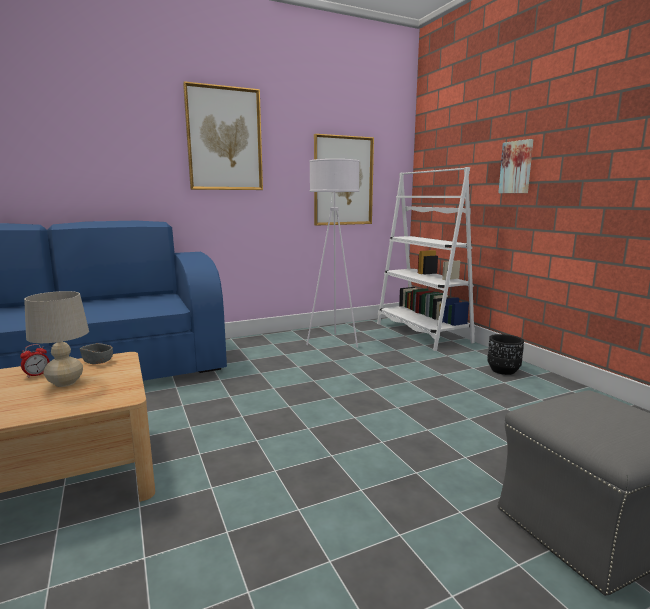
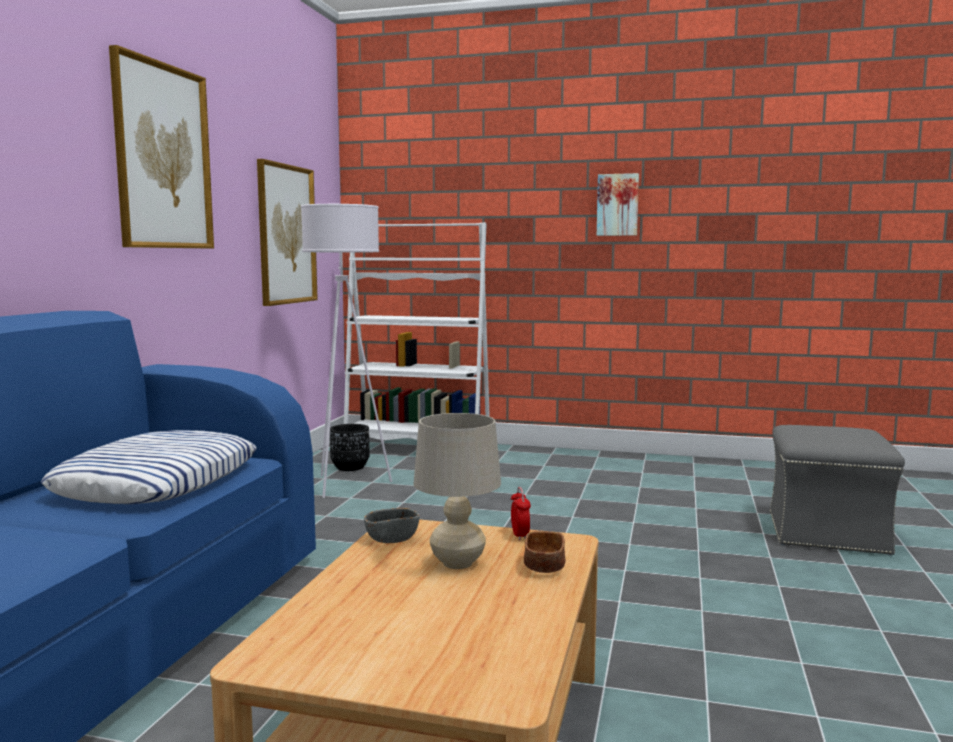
camera: 50 degrees left, 5 degrees down
alarm clock [20,344,49,378] -> alarm clock moved to [511,487,531,541]
black planter [487,334,524,375] -> black planter moved to [330,424,370,471]
picture [498,139,534,193] -> picture moved to [597,173,639,236]
none -> pillow [41,430,256,504]
none -> brown bowl [524,531,565,573]

